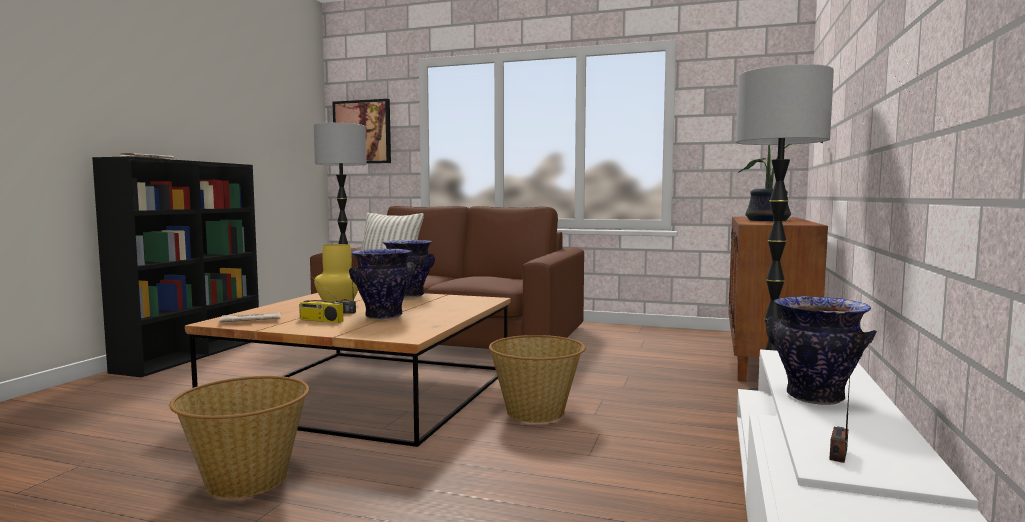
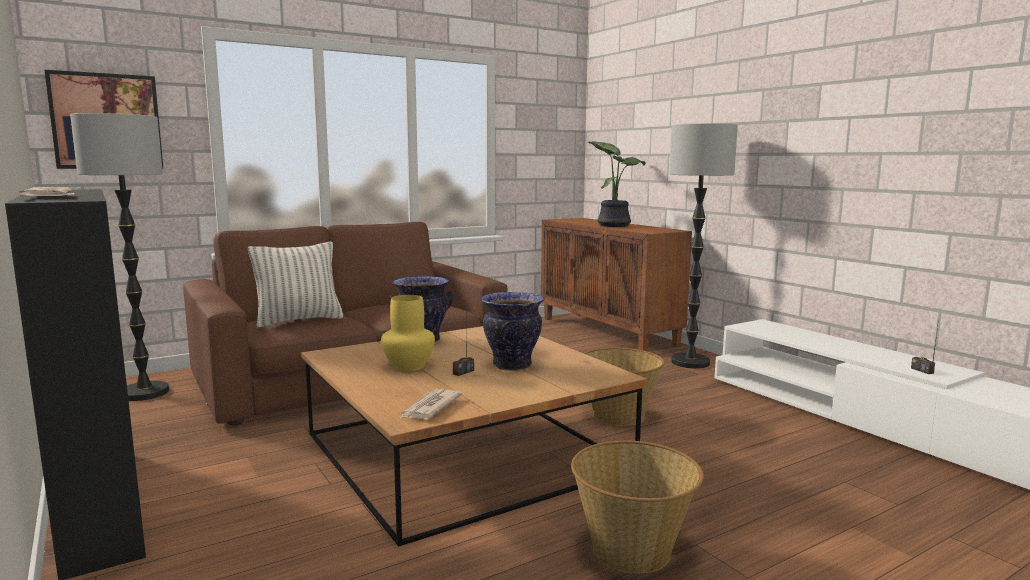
camera: 50 degrees left, 5 degrees up
radio [299,275,343,323] -> none
vase [766,296,877,405] -> none

